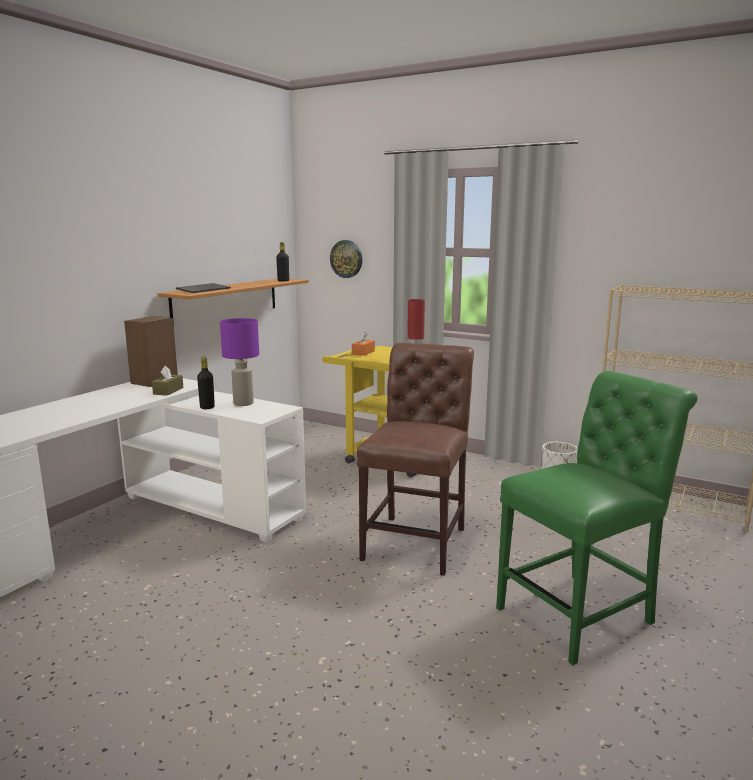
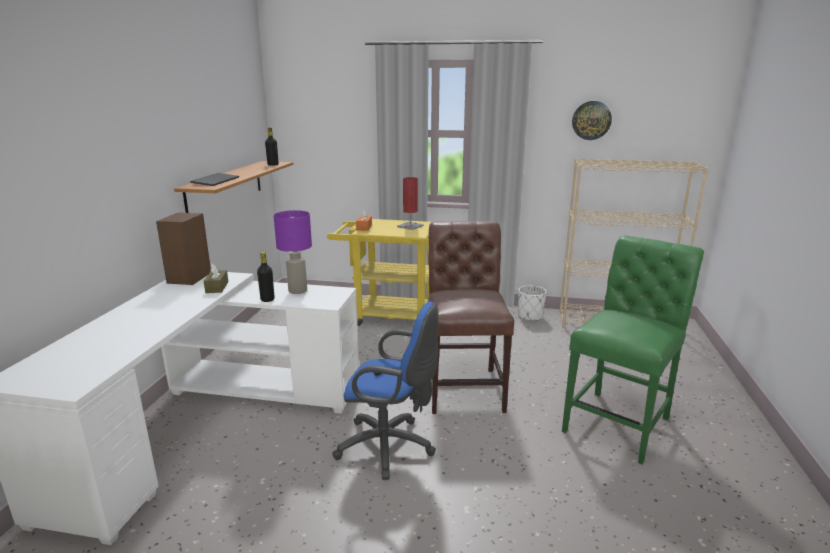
camera: 20 degrees left, 5 degrees up
wall clock [330,240,362,278] -> wall clock moved to [572,101,612,140]
none -> blue office chair [332,301,439,480]

